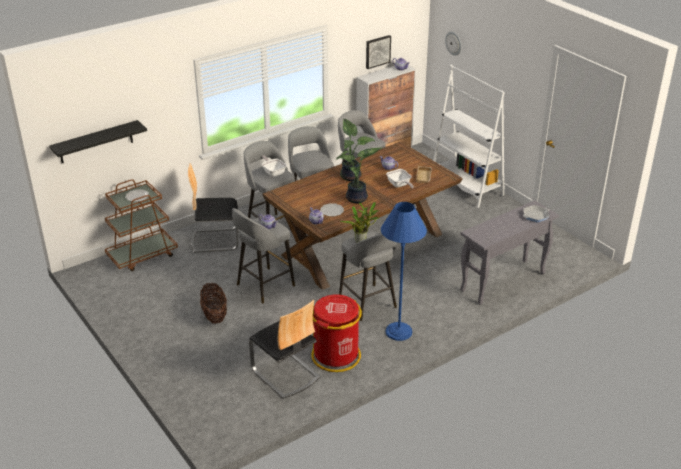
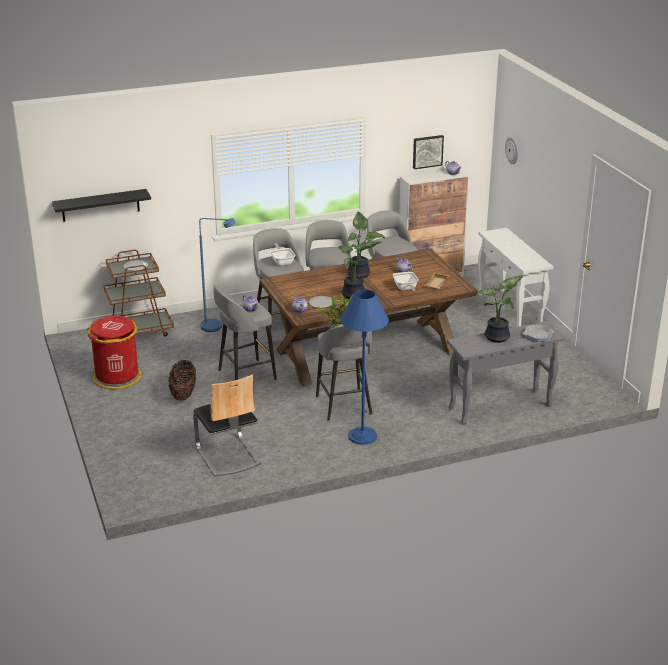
camera: 15 degrees right, 5 degrees down
chair [188,163,238,253] -> blue floor lamp [199,218,236,332]
red trash can [311,294,362,372] -> red trash can moved to [87,316,141,389]
white bookcase [433,65,505,208] -> white console table [478,228,553,327]
none -> potted plant [477,275,525,343]

